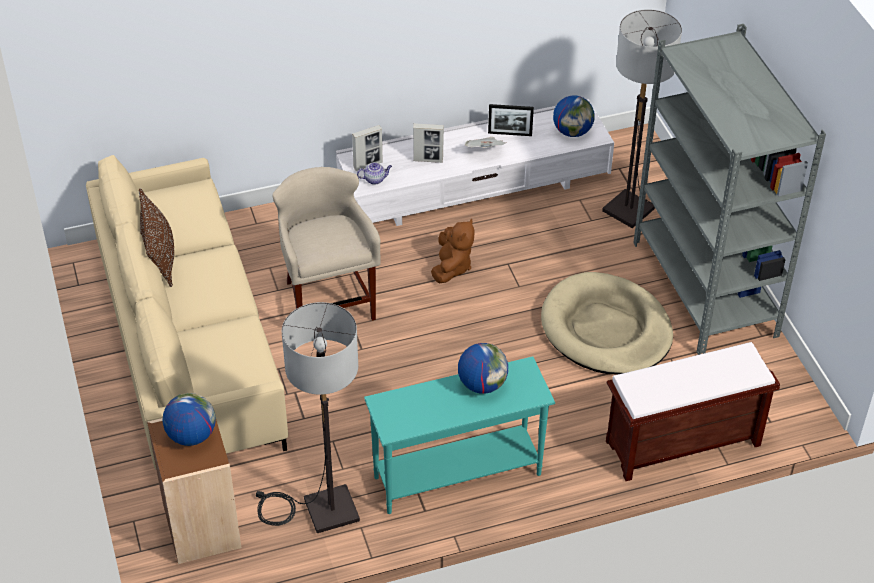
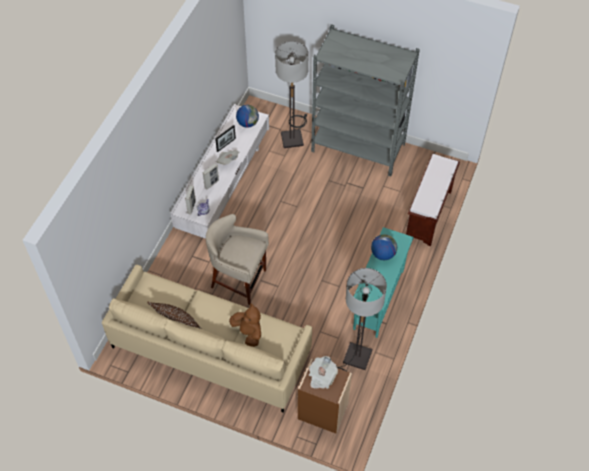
camera: 50 degrees left, 10 degrees up
globe [162,393,216,446] -> newspaper [309,356,338,389]
brown plush toy [431,218,475,283] -> brown plush toy moved to [229,304,261,347]
beige dog bed [541,272,673,375] -> none

